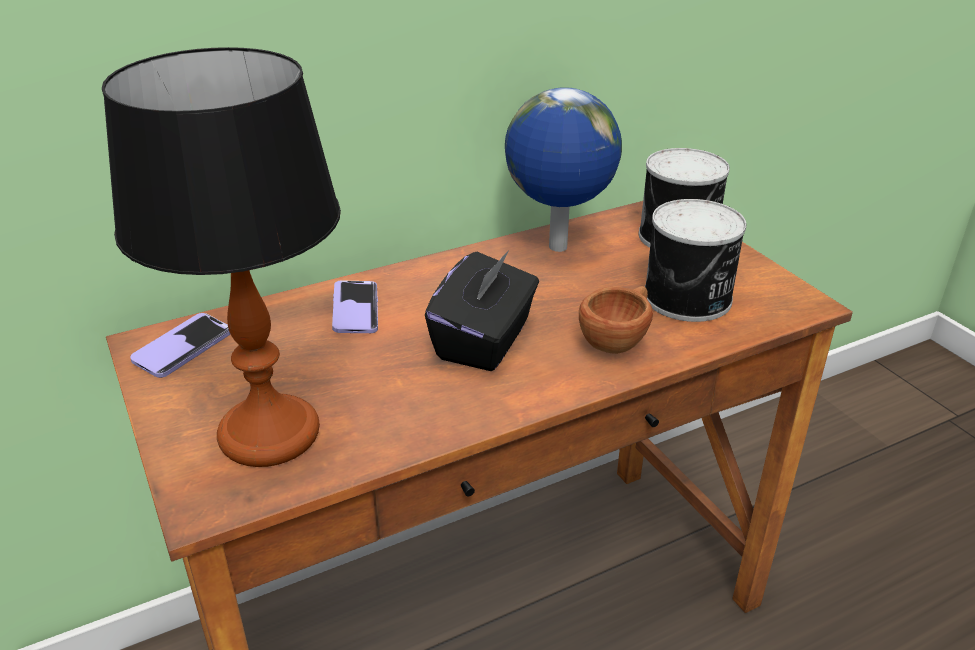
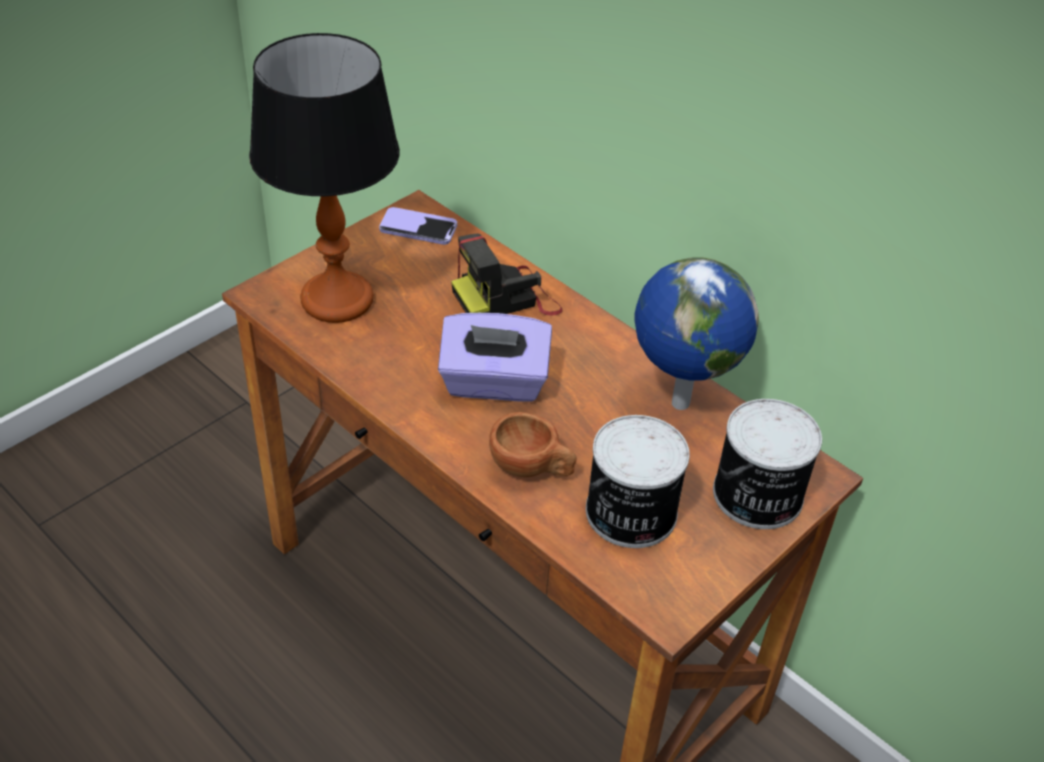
camera: 70 degrees right, 10 degrees up
phone [332,280,378,333] -> camera [451,234,563,316]
black tissue box [425,250,539,371] -> purple tissue box [438,313,552,402]

